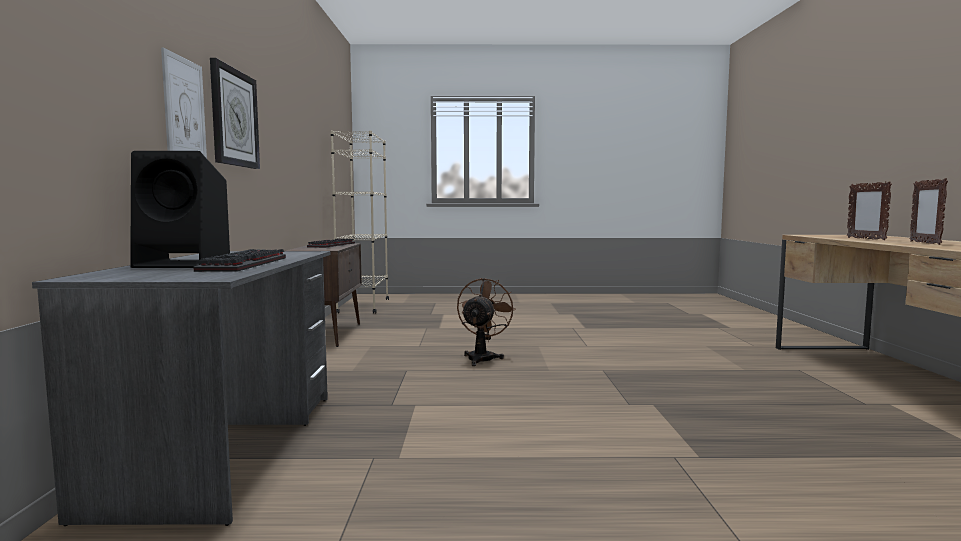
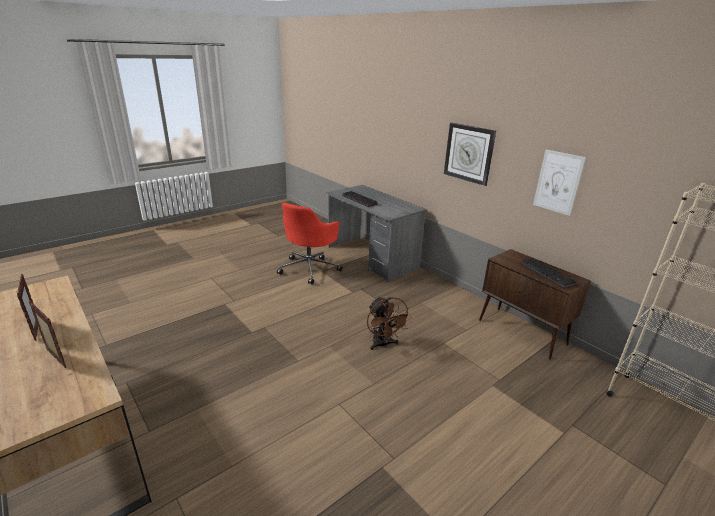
camera: 140 degrees right, 20 degrees up
black speaker [130,151,230,268] -> none
picture [161,48,207,158] -> picture moved to [533,149,586,216]
none -> red office chair [277,203,343,285]

